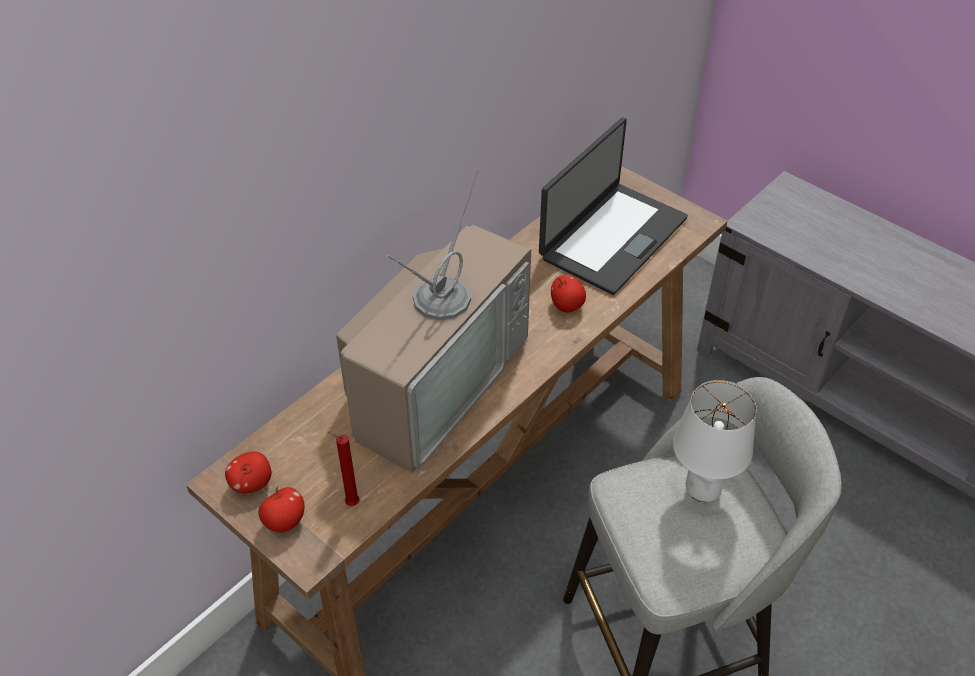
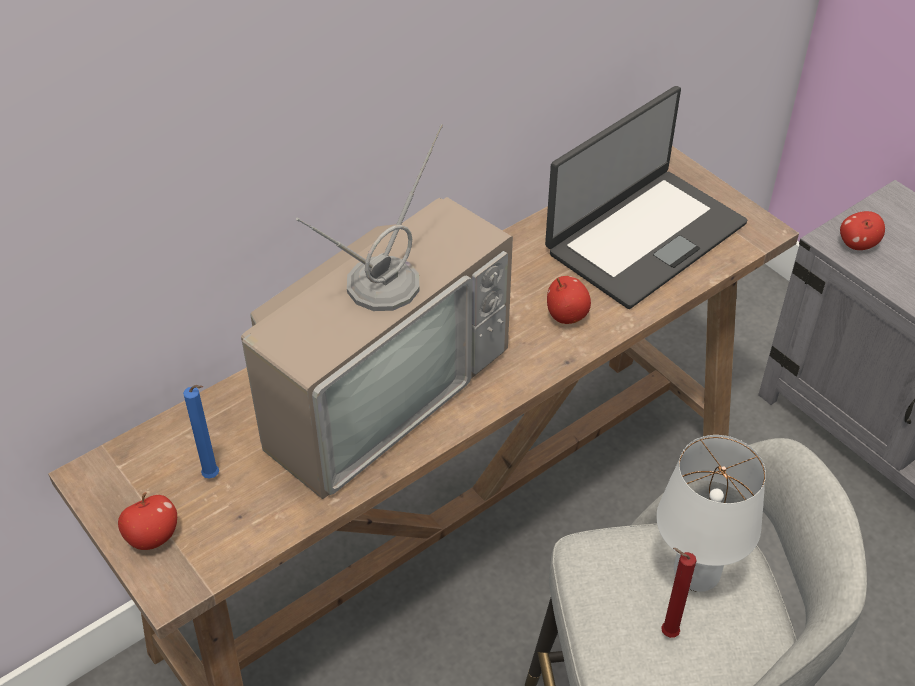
camera: 10 degrees right, 0 degrees up
apple [225,451,272,493] -> apple moved to [840,211,885,250]
red candle [328,432,360,506] -> red candle moved to [661,548,697,638]
none -> blue candle [183,385,219,479]

